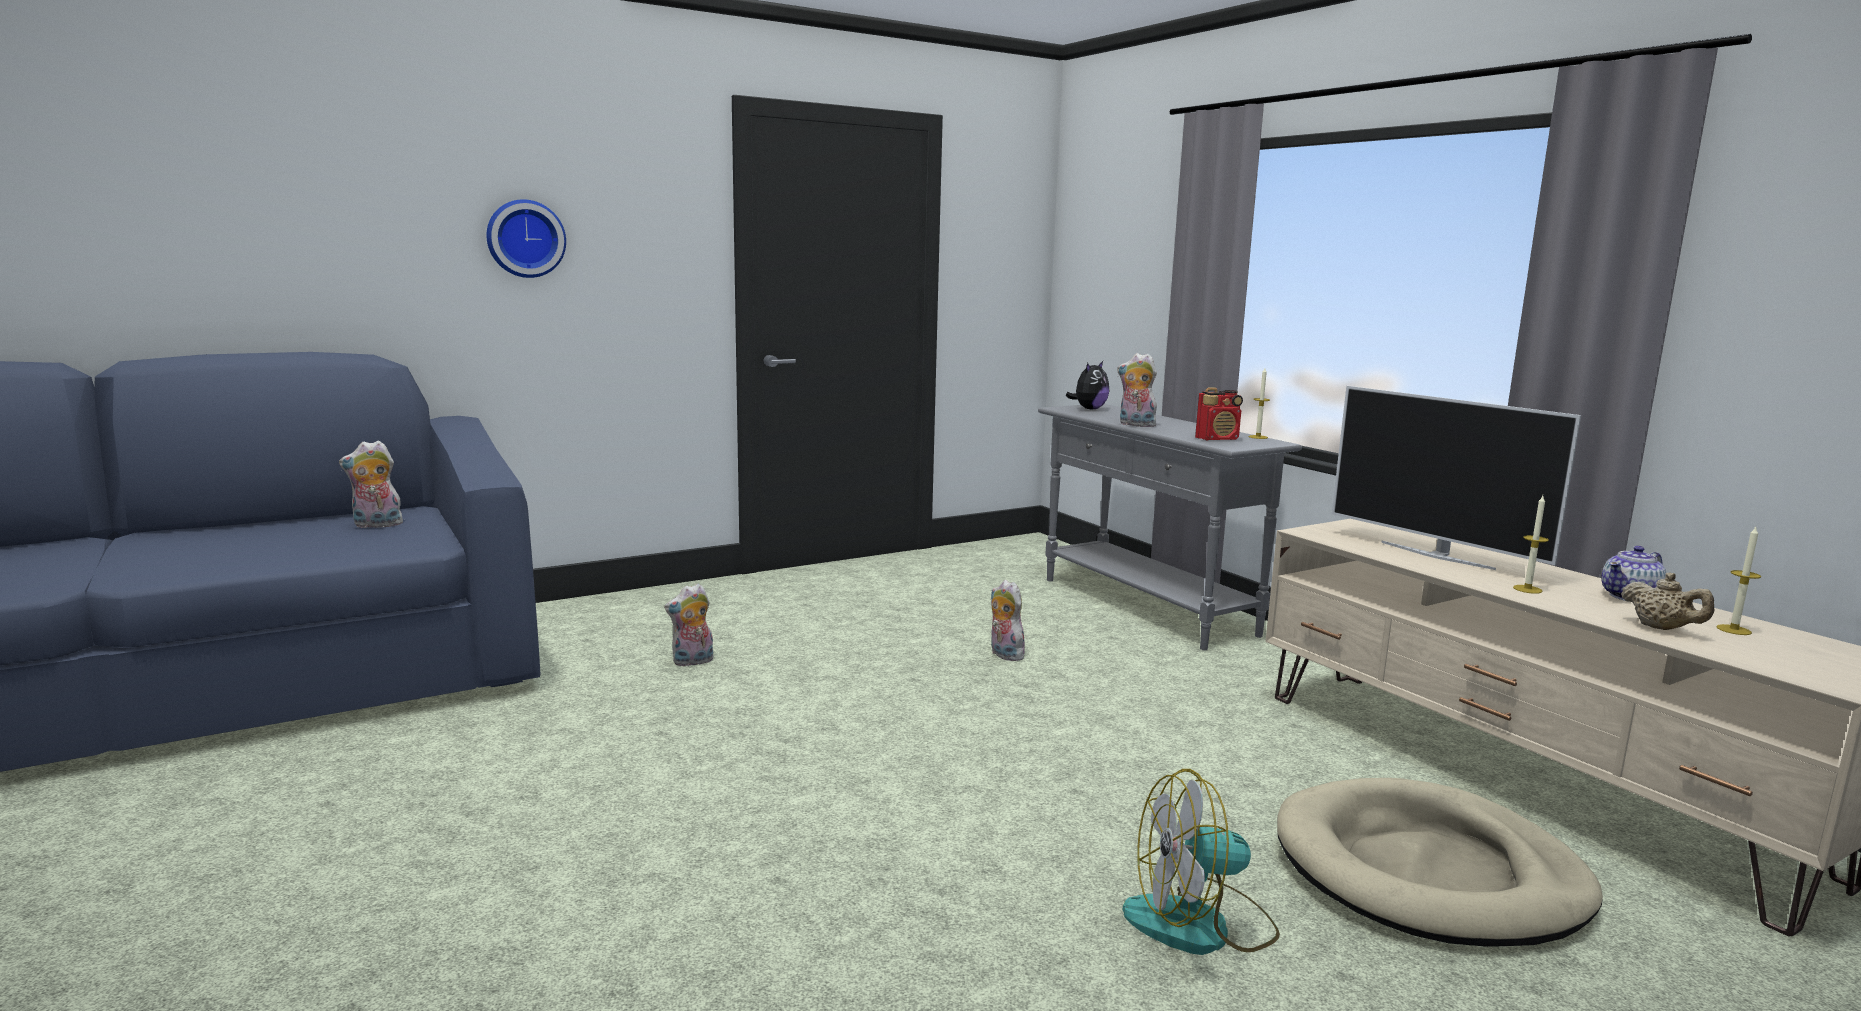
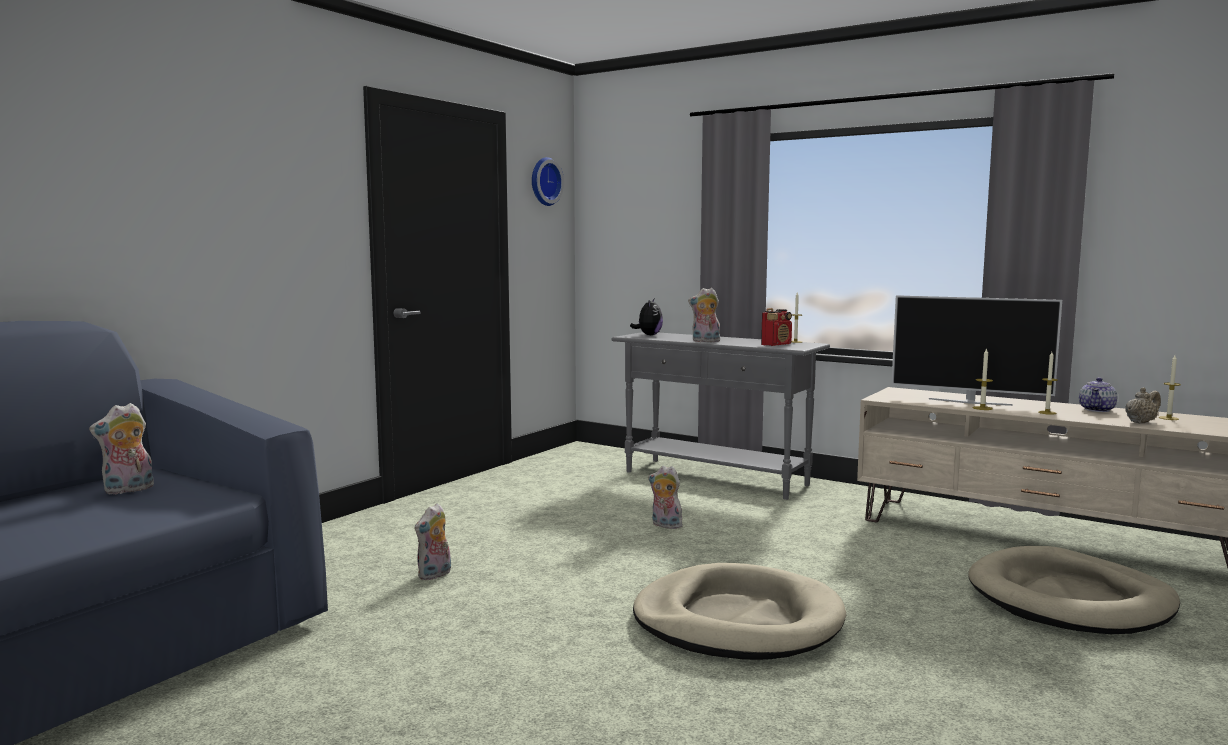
camera: 25 degrees left, 5 degrees down
wall clock [486,199,566,278] -> wall clock moved to [532,157,564,206]
fan [1123,769,1280,955] -> none
beige teapot [1621,573,1715,630] -> beige teapot turned 60 degrees counterclockwise [1125,387,1161,423]
none -> beige dog bed [633,563,847,660]
none -> candle [972,348,993,410]

